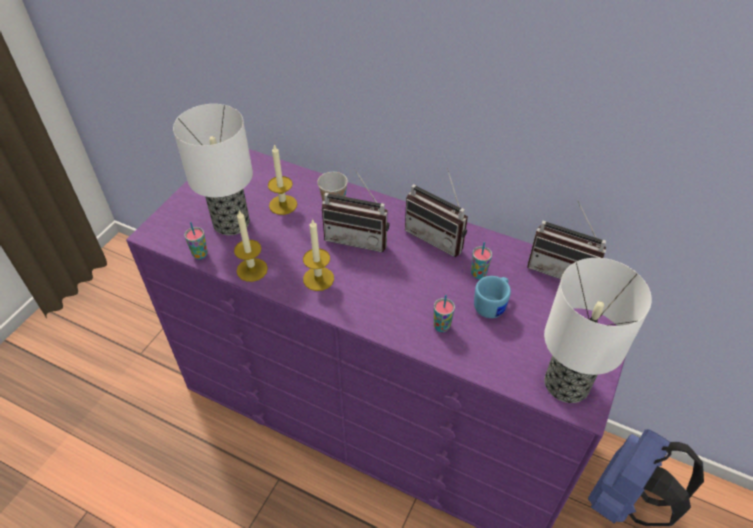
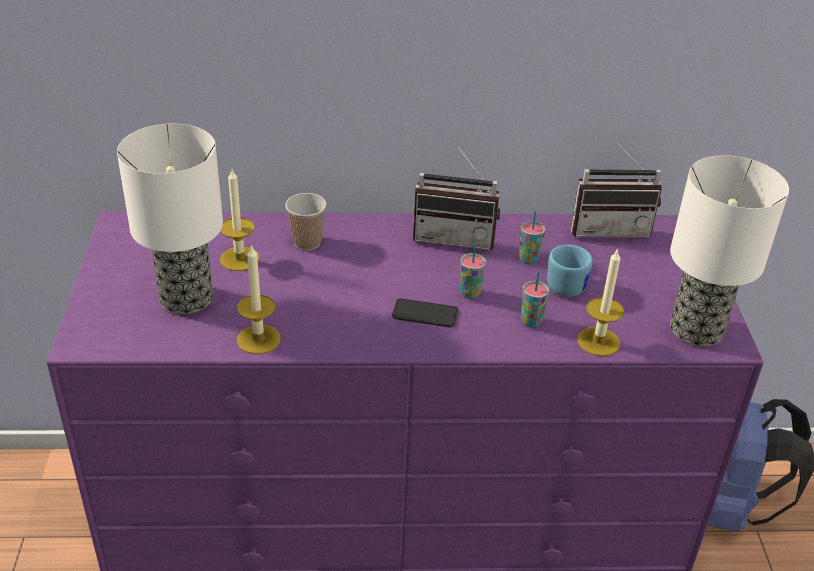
camera: 30 degrees left, 10 degrees down
cup [184,222,208,259] -> cup moved to [460,243,486,299]
candle [303,219,334,291] -> candle moved to [577,248,624,356]
radio [322,169,389,252] -> none
none -> phone [392,298,458,328]

